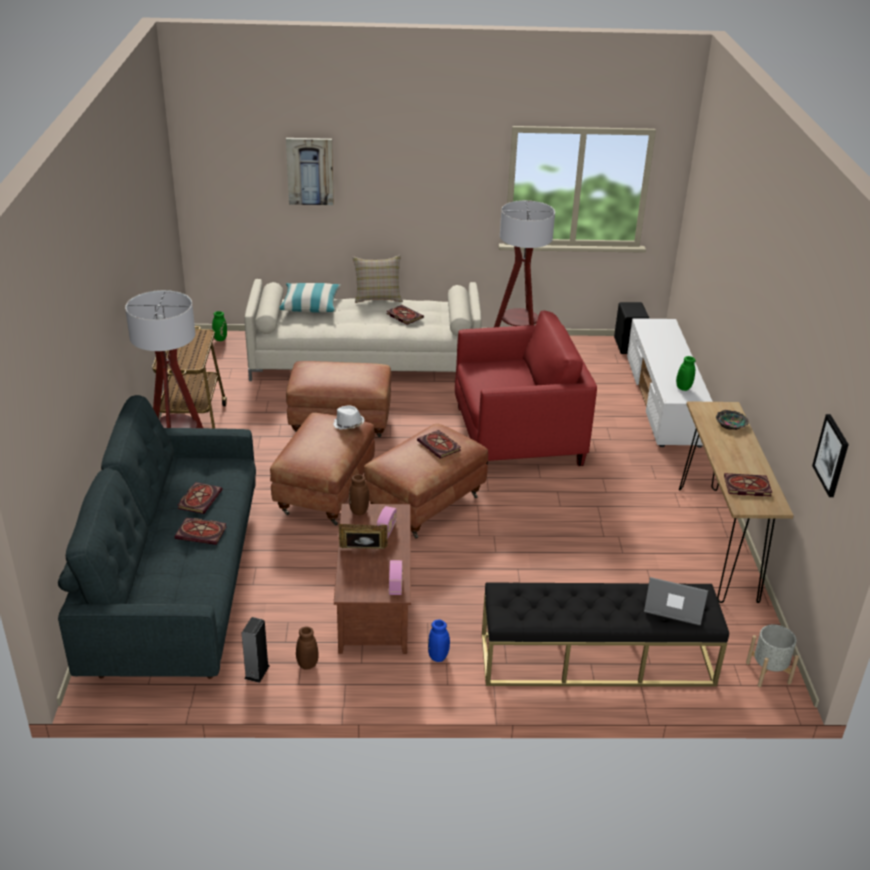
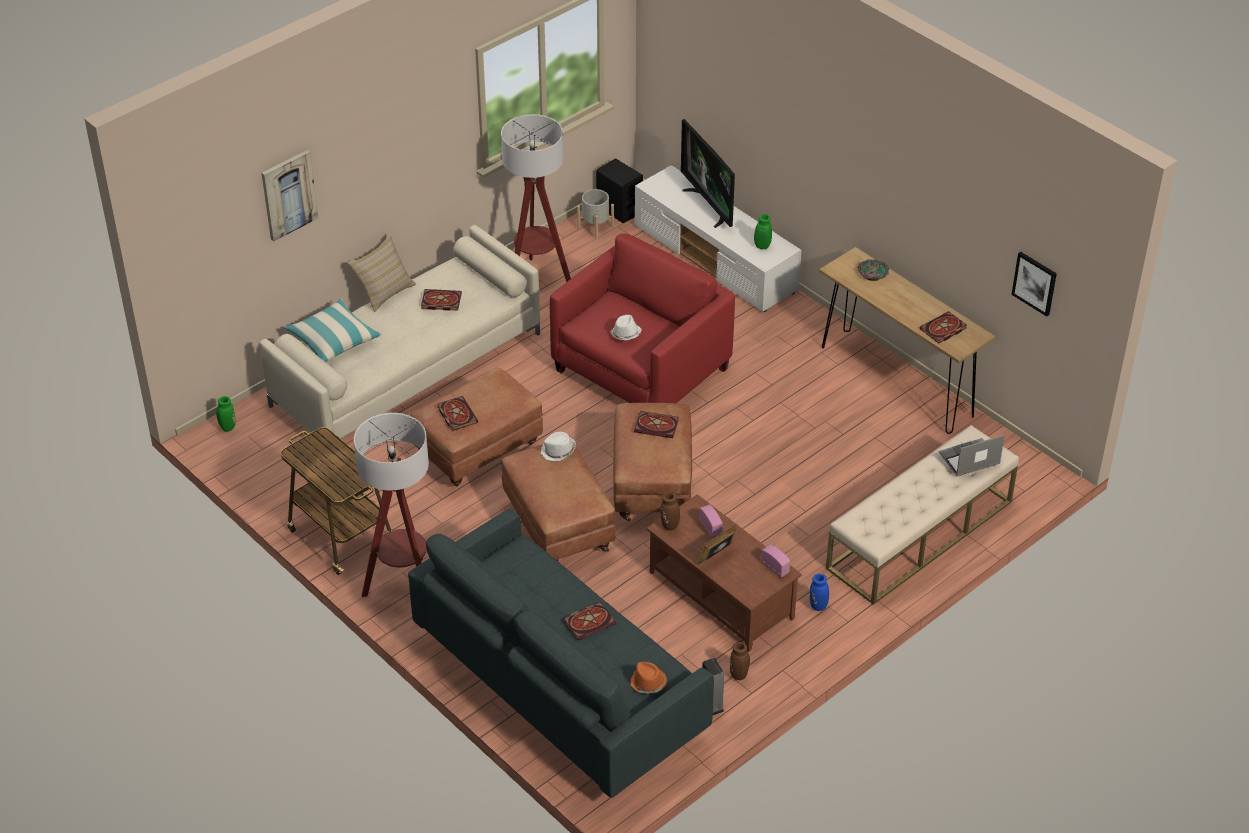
camera: 40 degrees left, 10 degrees up
book [177,482,223,514] -> book moved to [437,396,478,431]
black bench [482,582,729,687] -> beige bench [826,425,1019,605]
grey planter [746,624,799,687] -> grey planter moved to [577,189,614,240]
none -> white hat [610,315,642,340]
none -> orange hat [630,662,667,694]
none -> television [681,119,735,228]

